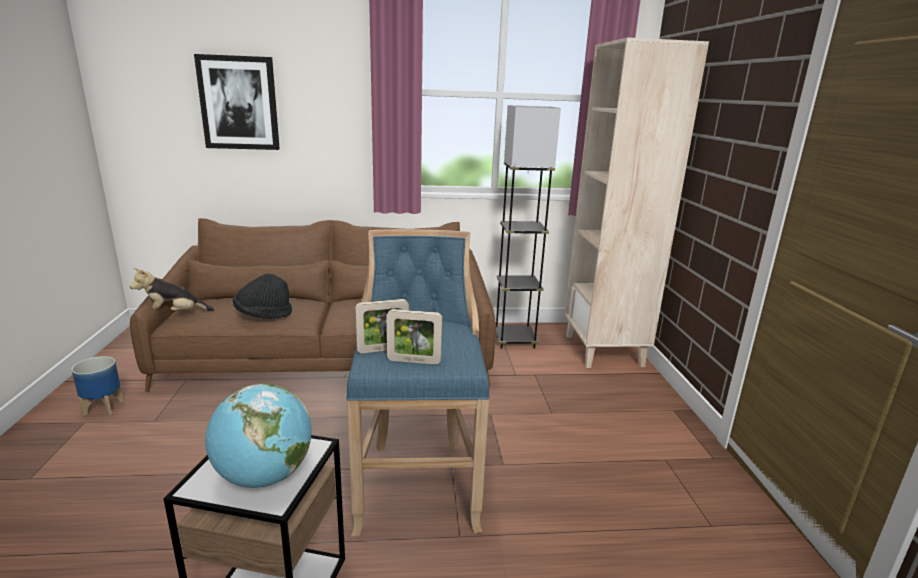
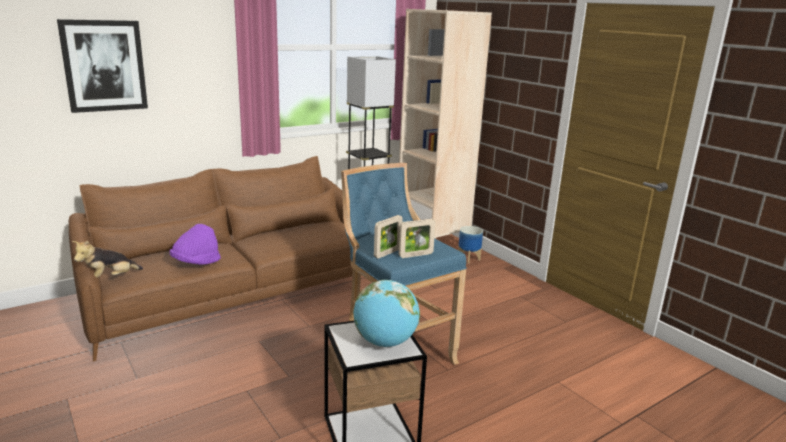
camera: 30 degrees left, 0 degrees up
planter [71,356,123,416] -> planter moved to [458,226,483,264]
black hat [233,273,292,319] -> purple hat [170,224,221,265]

